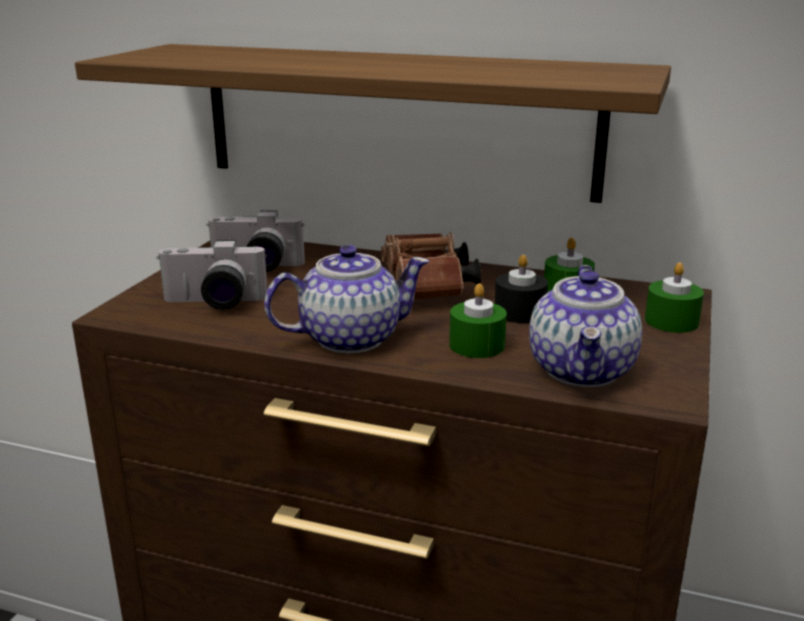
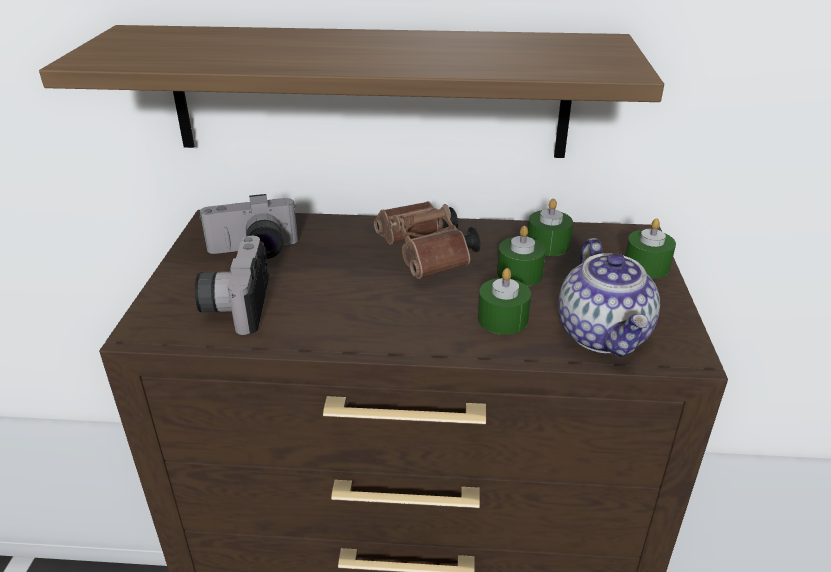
camera: 15 degrees left, 10 degrees up
camera [157,240,267,310] -> camera turned 105 degrees clockwise [195,236,269,335]
teapot [264,245,430,353] -> none
black candle [495,255,548,323] -> green candle [497,226,546,287]

